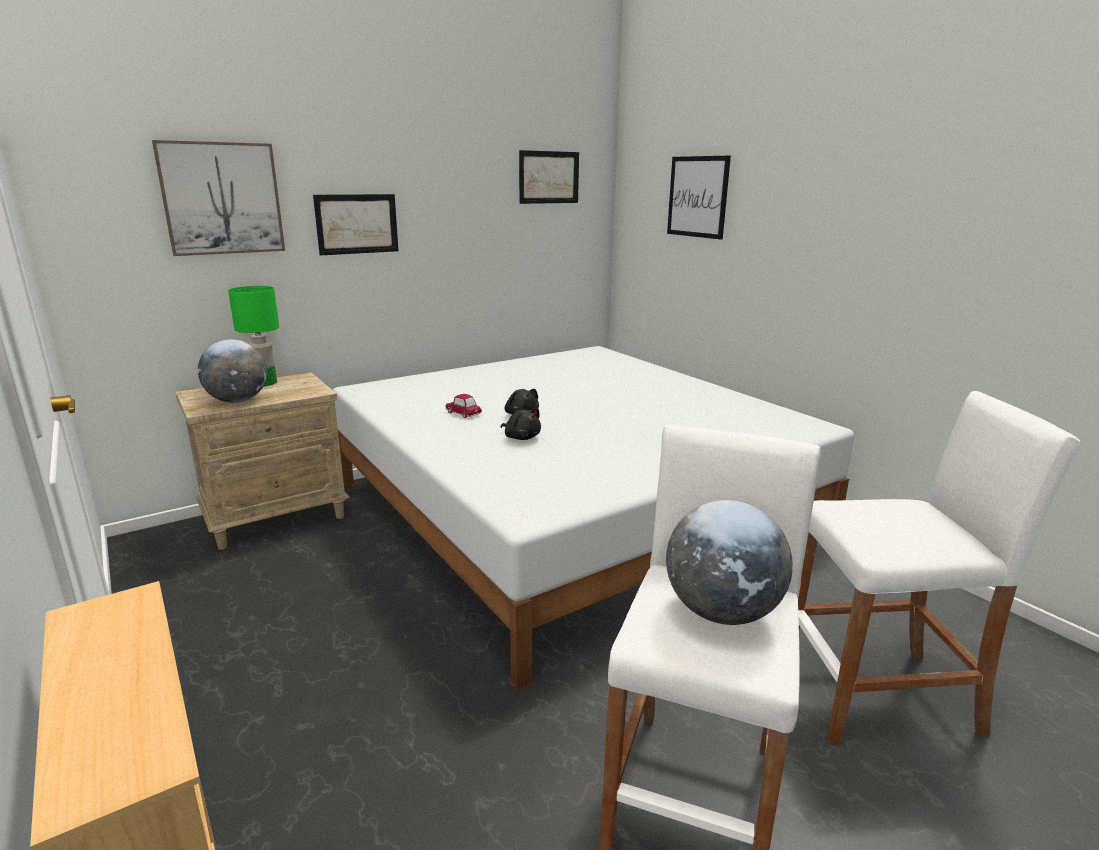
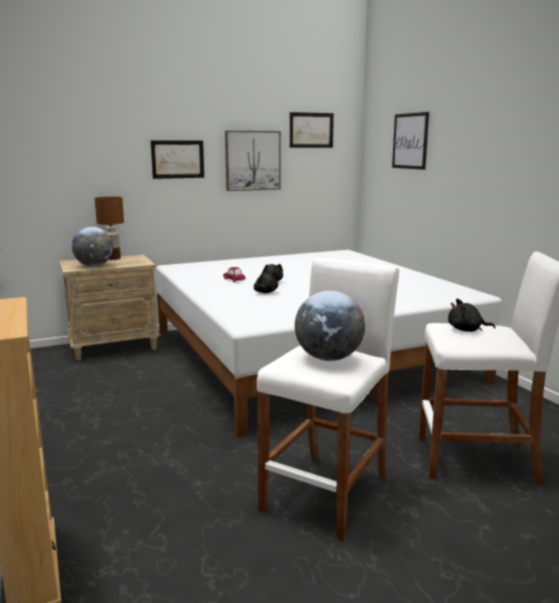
camera: 10 degrees right, 5 degrees down
picture [152,140,285,256] -> picture moved to [225,131,281,191]
green table lamp [228,286,279,386] -> brown table lamp [95,197,124,260]
none -> black plush toy [448,299,495,332]

